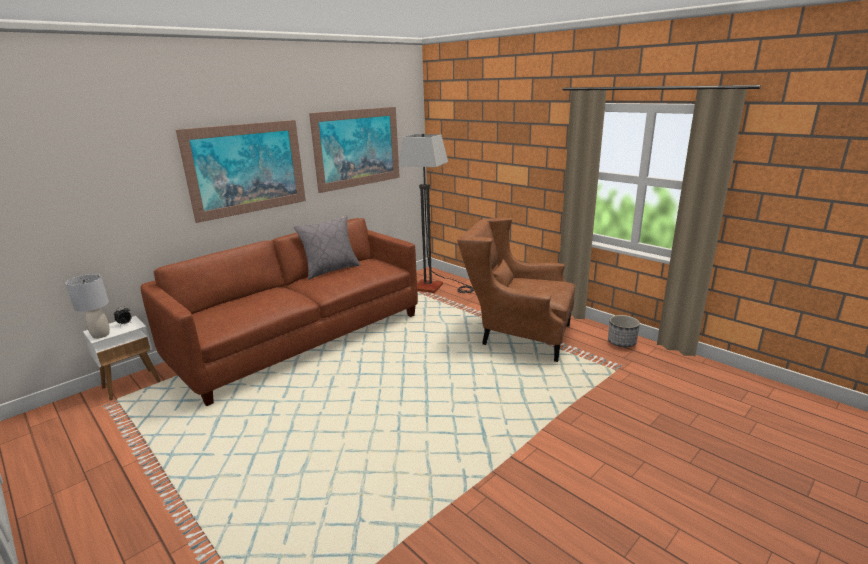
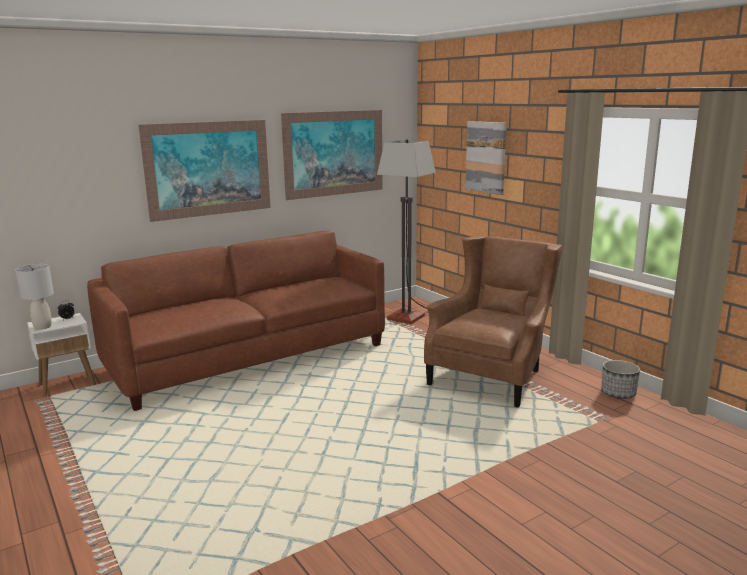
camera: 10 degrees right, 5 degrees down
grey pillow [294,215,361,280] -> none
brown armchair [457,218,575,362] -> brown armchair turned 90 degrees clockwise [424,236,562,408]
none -> picture [465,121,507,195]

